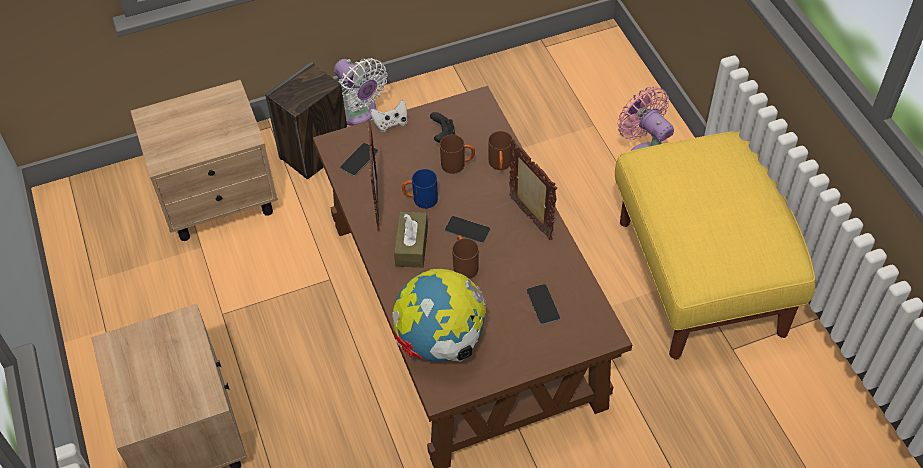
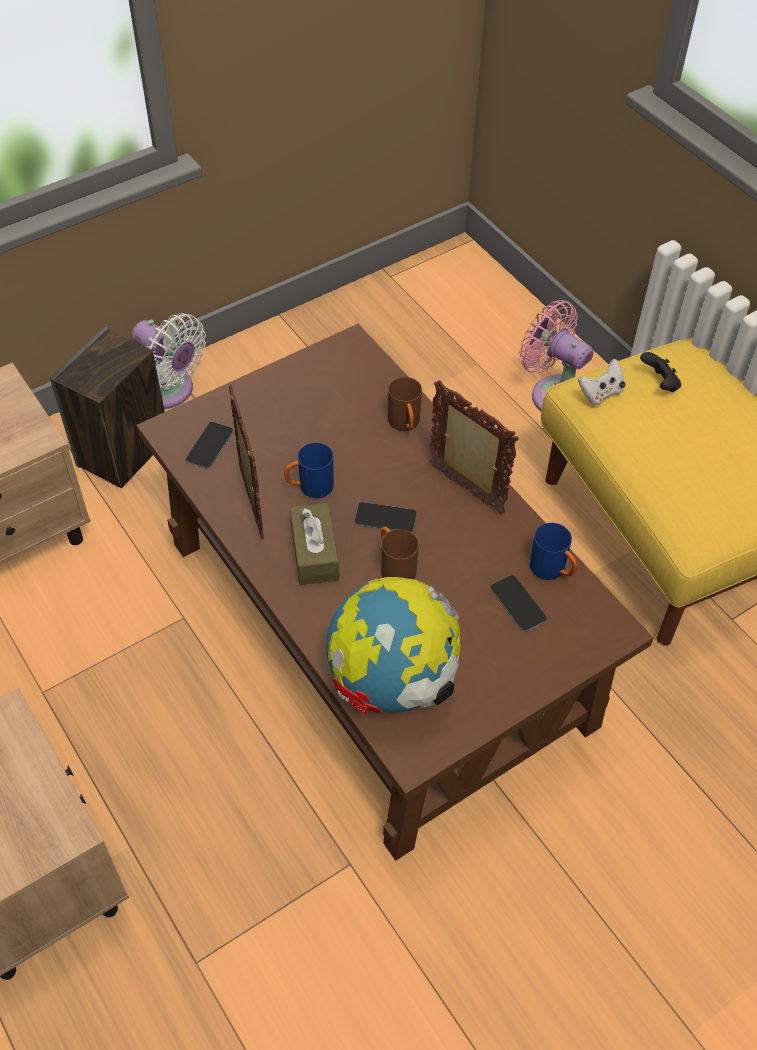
camera: 15 degrees left, 0 degrees up
white game controller [370,100,407,132] -> white game controller moved to [578,359,625,405]
black game controller [430,112,455,143] -> black game controller moved to [640,352,681,392]
brown mug [440,135,475,174] -> none
none -> blue mug [530,523,577,580]

